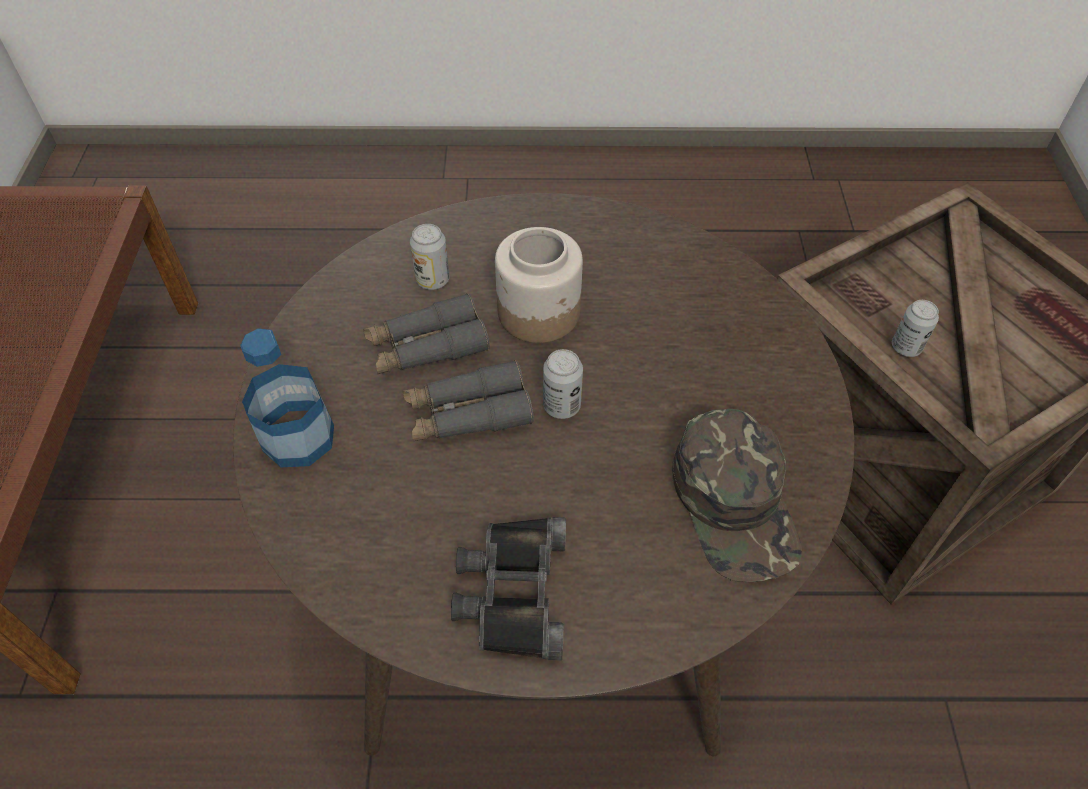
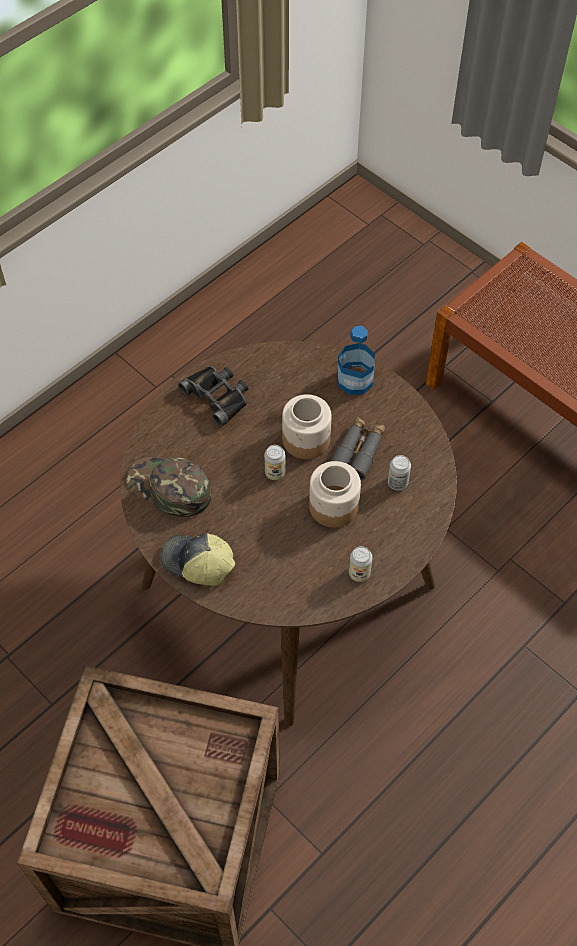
camera: 135 degrees right, 5 degrees up
grey binoculars [403,360,534,441] -> jar [282,394,332,459]
can [892,300,939,357] -> can moved to [349,546,372,582]
none -> cap [160,533,235,586]

